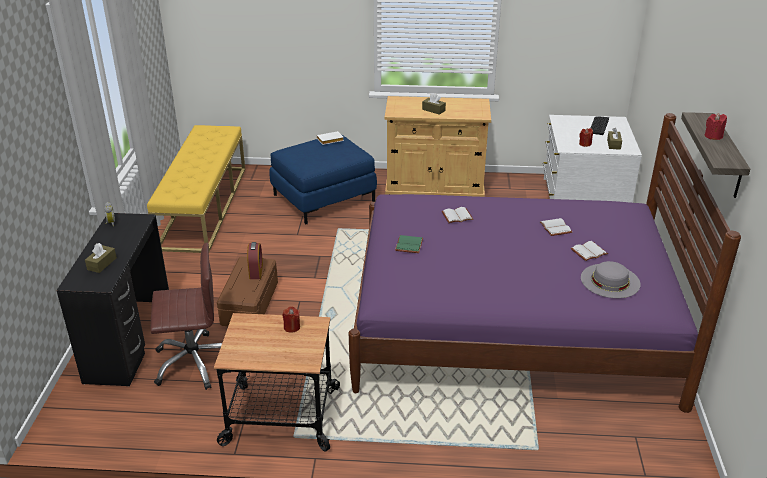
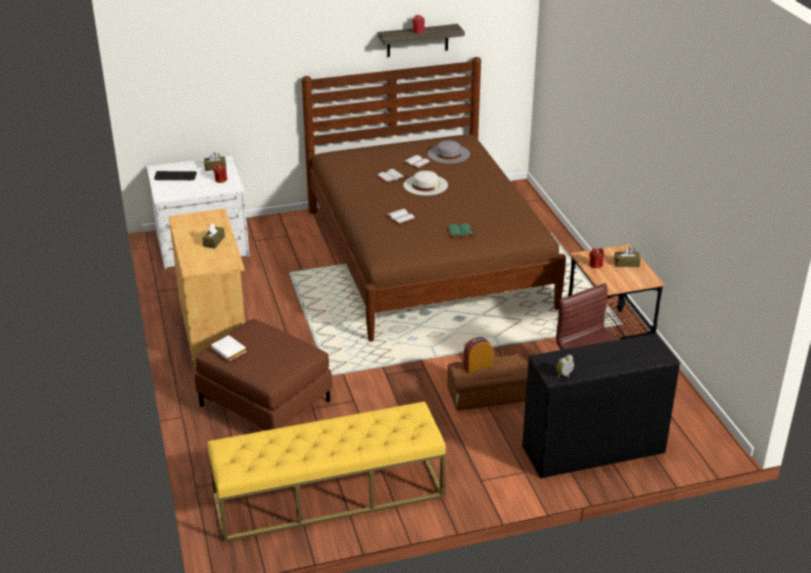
camera: 110 degrees left, 0 degrees up
brown tissue box [85,243,117,273] -> brown tissue box moved to [614,247,641,267]
blue ottoman [269,135,377,225] -> brown ottoman [195,319,332,430]
purple bed [349,113,741,413] -> brown bed [302,57,566,341]
none -> white hat [404,171,448,196]

